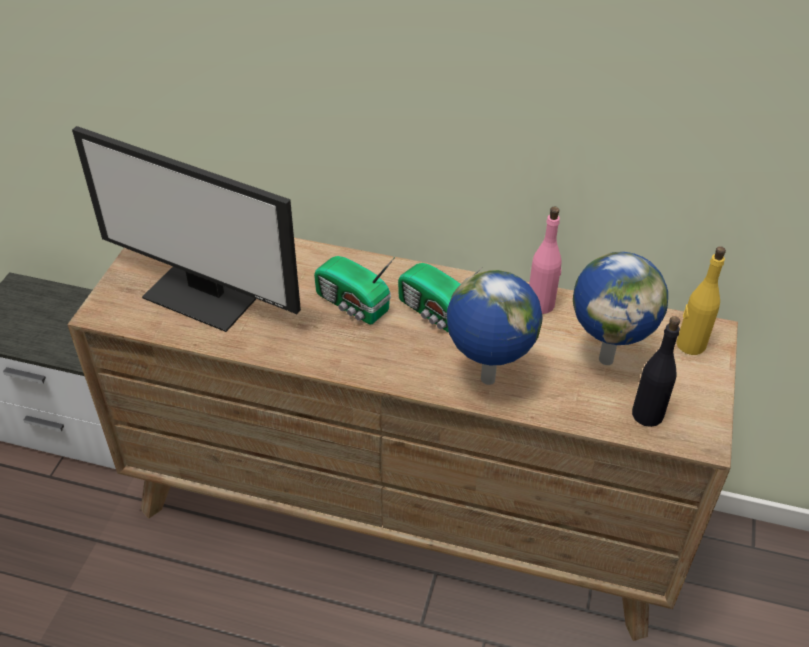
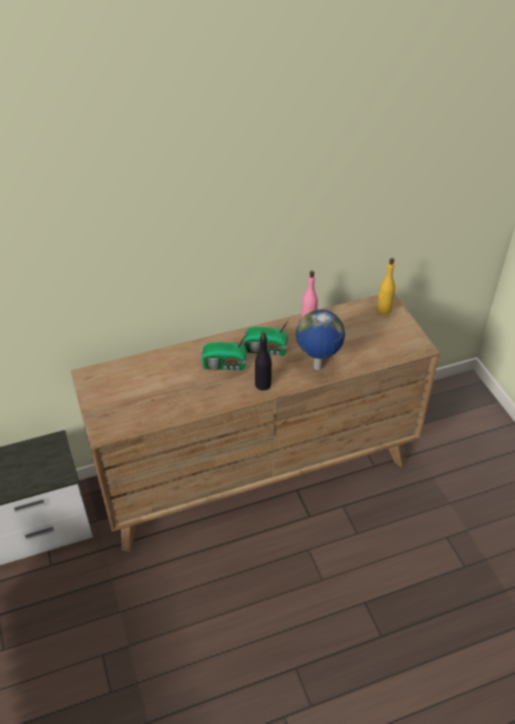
camera: 35 degrees left, 0 degrees up
monitor [72,126,301,332] -> none
globe [573,252,668,365] -> none
black bottle [632,316,680,427] -> black bottle moved to [255,332,272,391]

